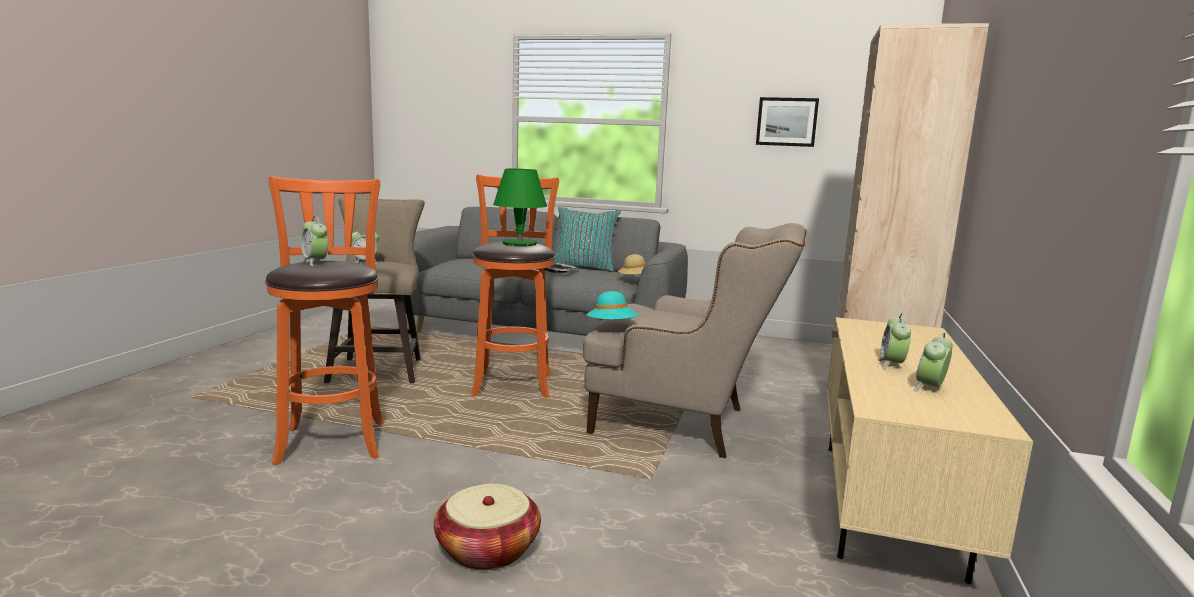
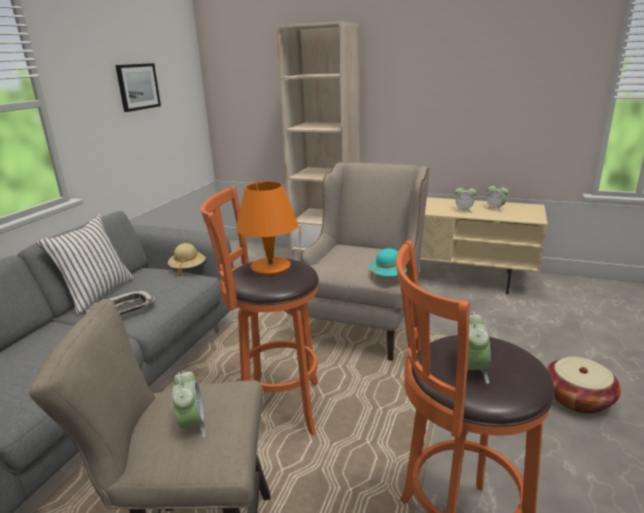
camera: 85 degrees left, 10 degrees up
alarm clock [301,216,328,266] -> alarm clock turned 45 degrees counterclockwise [467,312,491,384]
green table lamp [493,169,547,246] -> orange table lamp [236,181,298,276]
turquoise pillow [554,207,621,272] -> white pillow [36,214,135,314]

